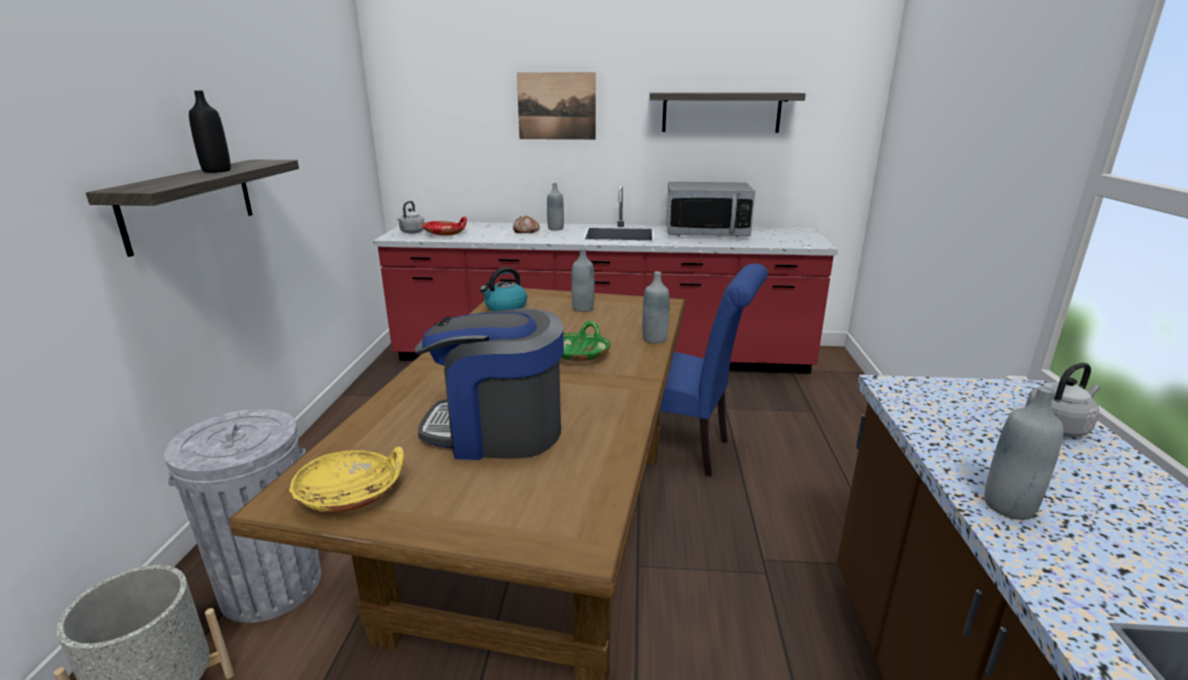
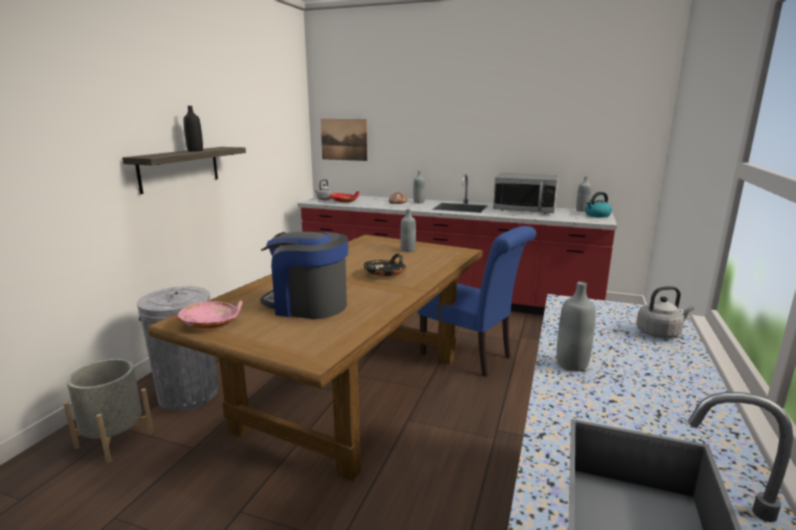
camera: 15 degrees right, 5 degrees down
yellow bowl [289,447,404,513] -> pink bowl [178,301,243,328]
kettle [480,267,527,311] -> kettle moved to [585,192,612,218]
picture [517,72,596,140] -> picture moved to [321,119,368,161]
green bowl [561,321,611,361] -> black bowl [364,253,406,277]
grey bottle [642,271,670,344] -> grey bottle moved to [576,176,591,212]
shelf [649,92,806,133] -> none

